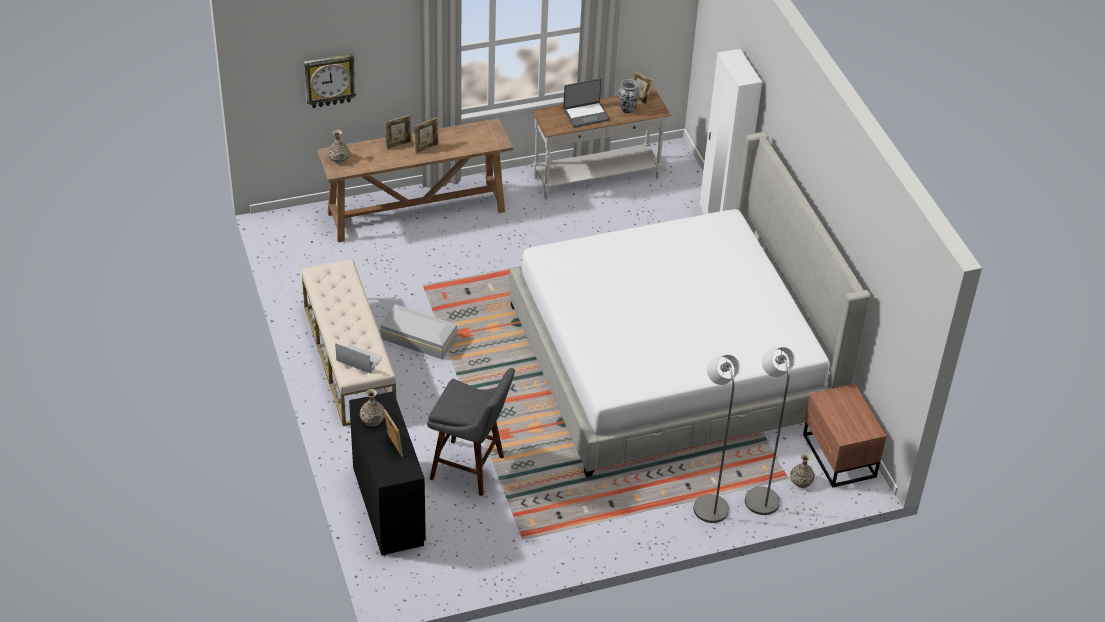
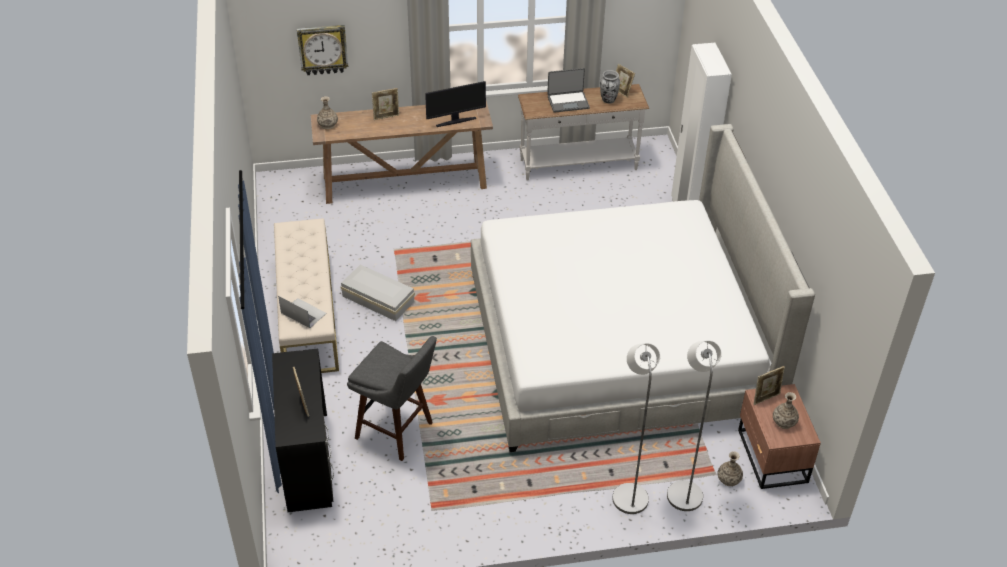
camera: 10 degrees right, 0 degrees up
vase [360,389,385,426] -> vase moved to [773,392,799,429]
picture frame [414,117,439,154] -> picture frame moved to [754,366,785,405]
none -> monitor [425,81,486,127]

